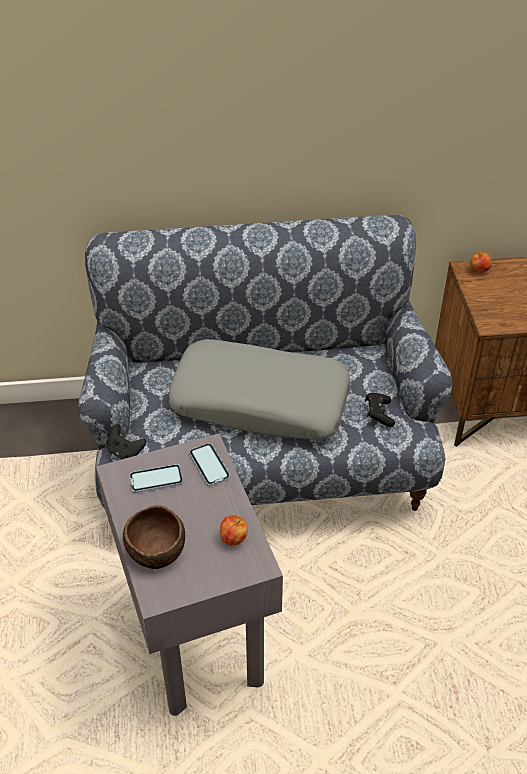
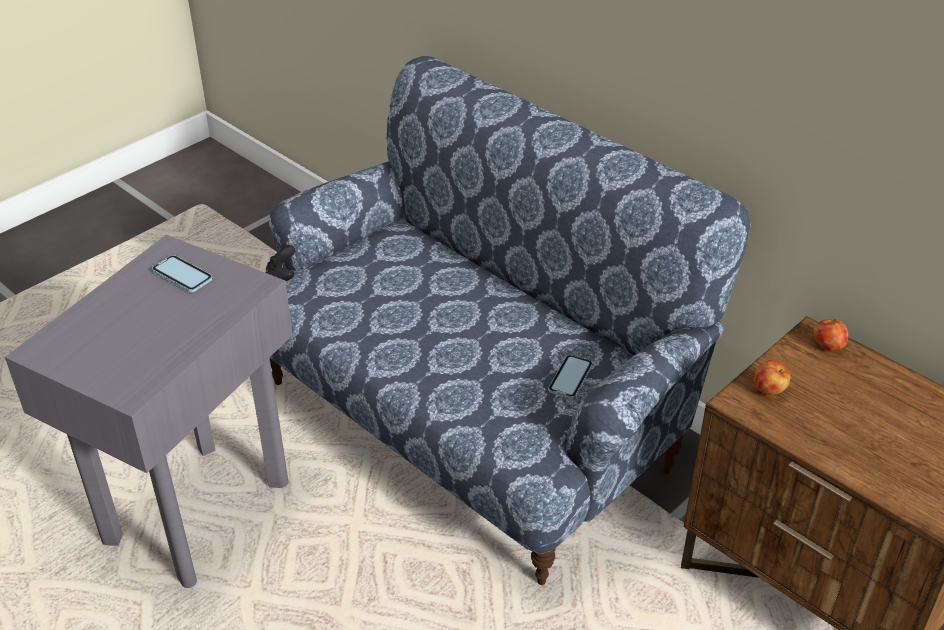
camera: 50 degrees right, 5 degrees down
brown bowl [123,505,185,569] -> none
grey pillow [169,339,350,440] -> none
phone [189,443,230,486] -> phone moved to [548,355,593,399]
apple [220,515,248,546] -> apple moved to [753,360,791,395]
black game controller [365,393,395,427] -> none

